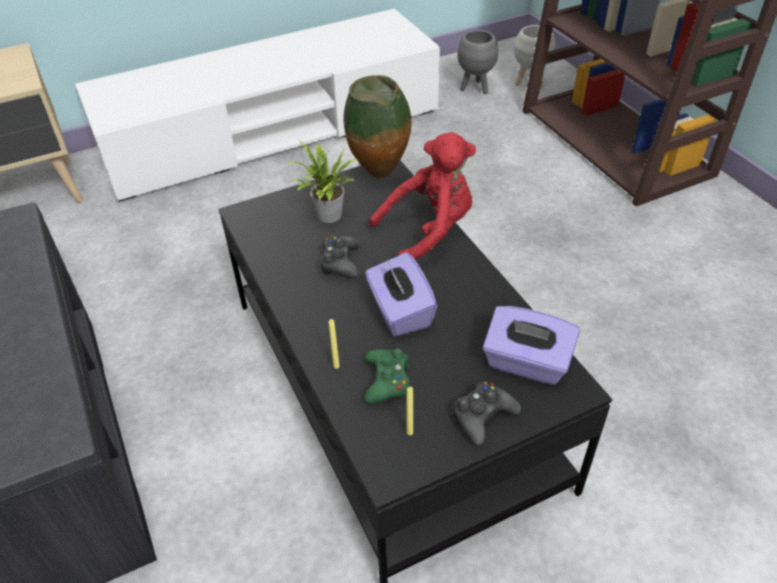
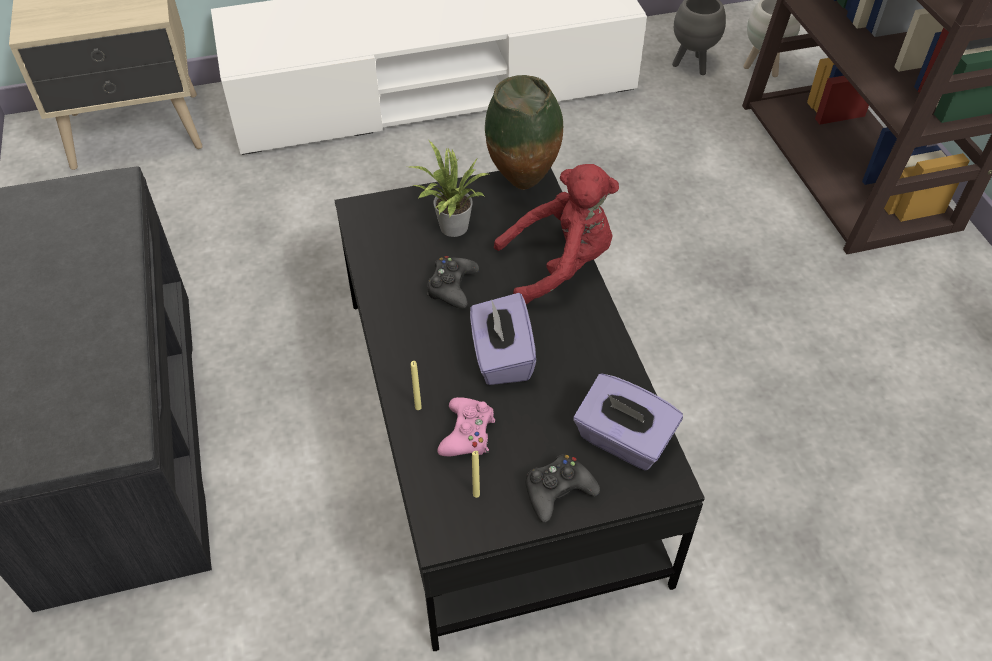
camera: 10 degrees right, 5 degrees up
green game controller [365,349,410,404] -> pink game controller [437,397,495,456]

